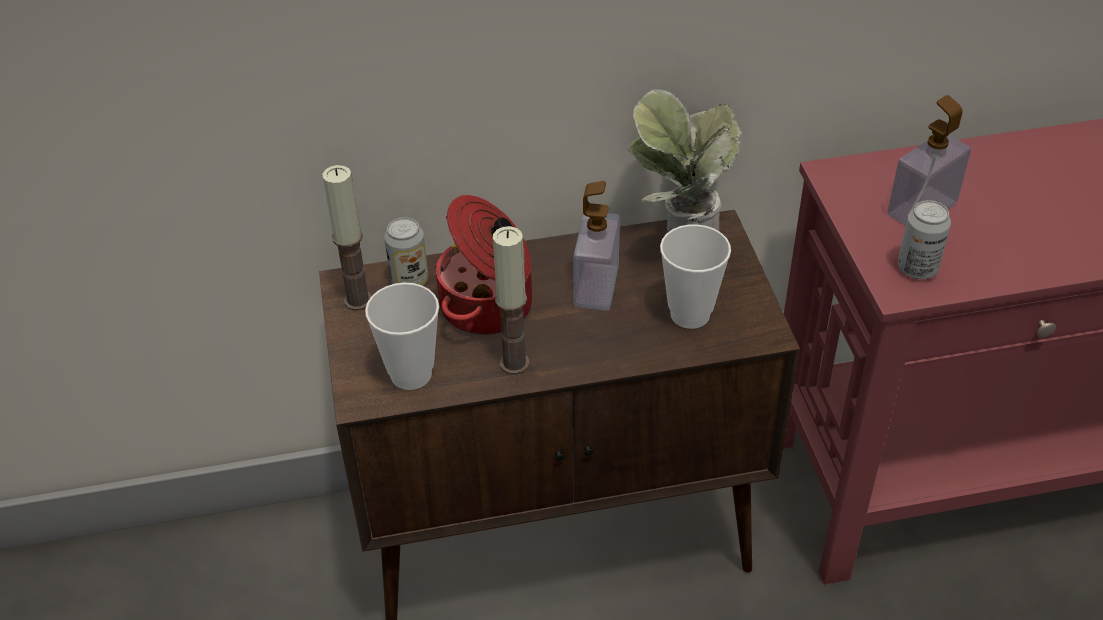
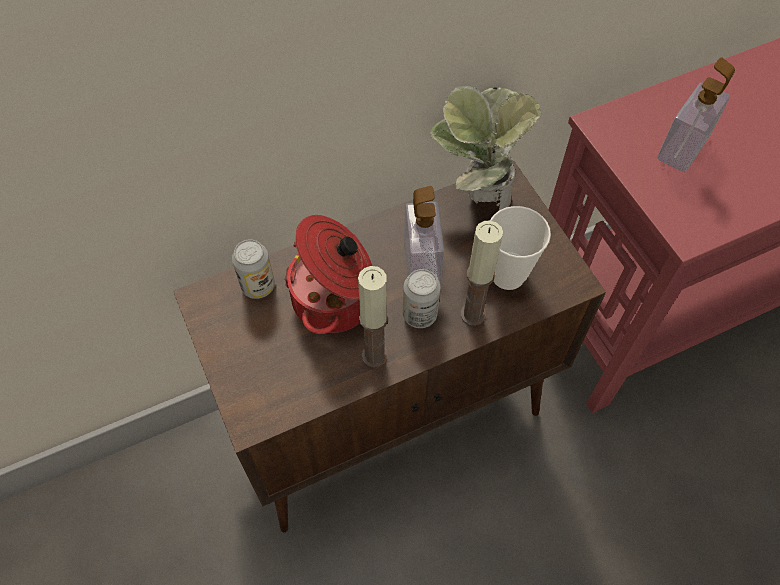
camera: 15 degrees left, 15 degrees up
candle [323,165,371,311] -> candle moved to [461,220,503,326]
cup [365,283,439,390] -> none
can [898,200,951,279] -> can moved to [403,269,440,328]

